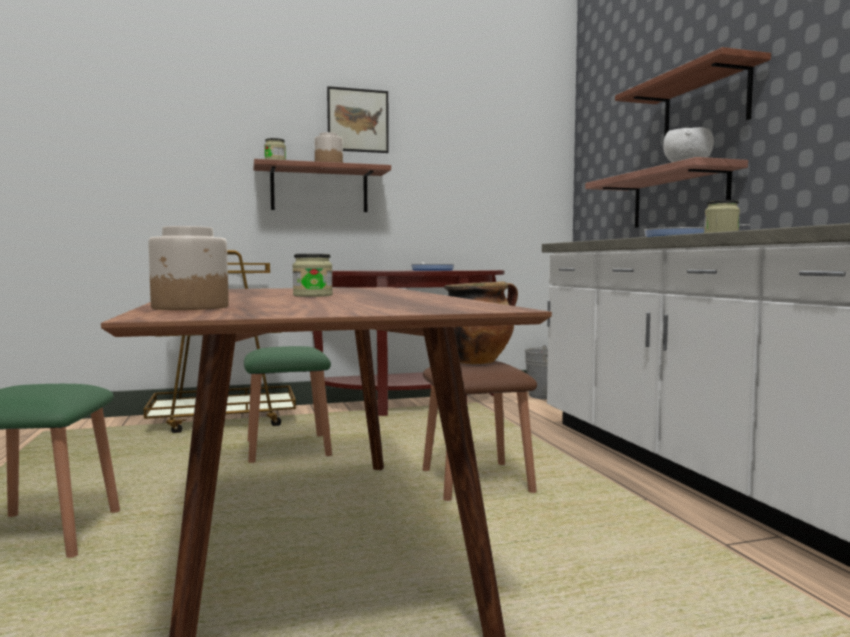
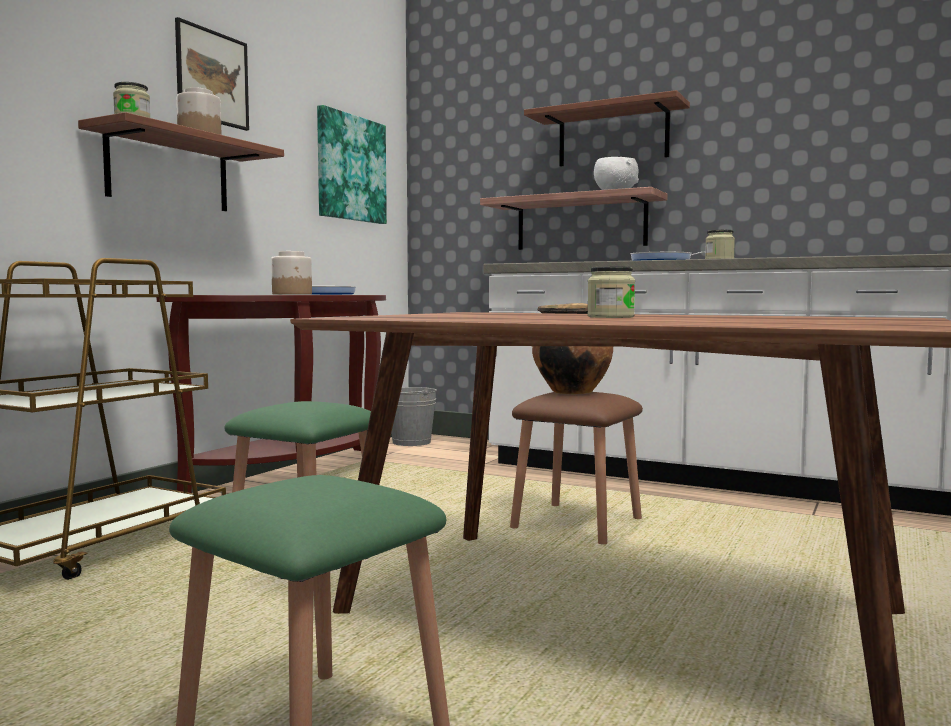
camera: 45 degrees left, 0 degrees up
jar [148,226,229,310] -> jar moved to [271,251,312,295]
none -> picture [317,105,387,224]

